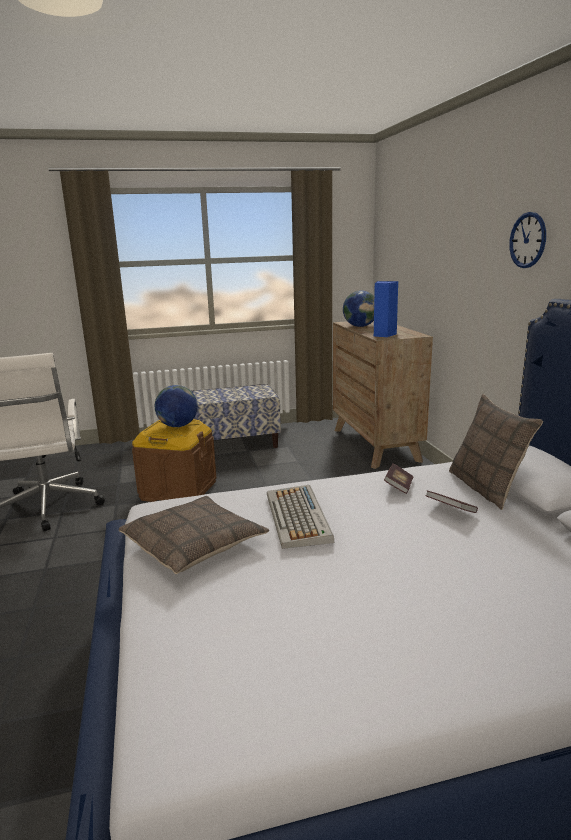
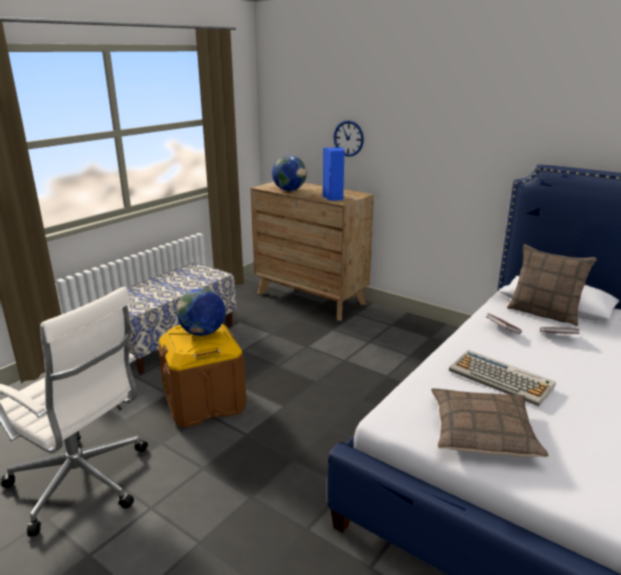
camera: 40 degrees left, 5 degrees up
wall clock [509,212,546,268] -> wall clock moved to [334,120,364,156]

